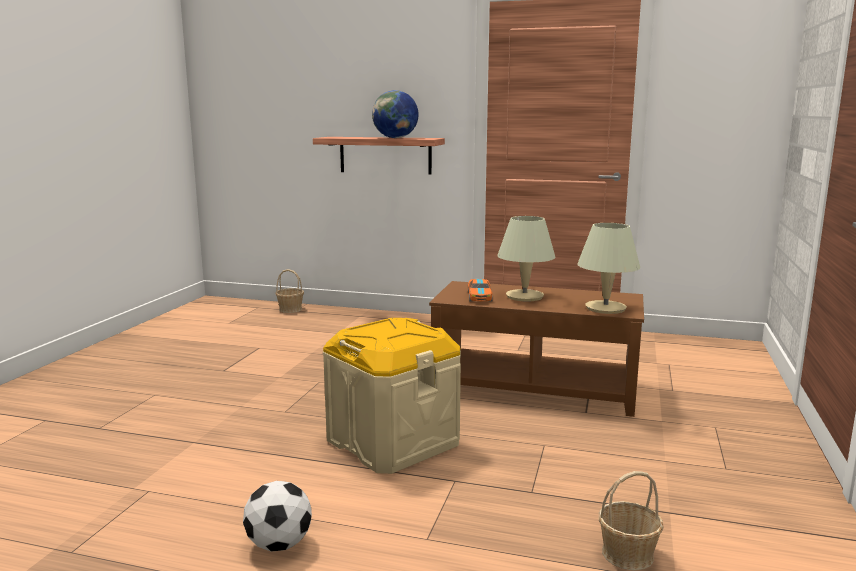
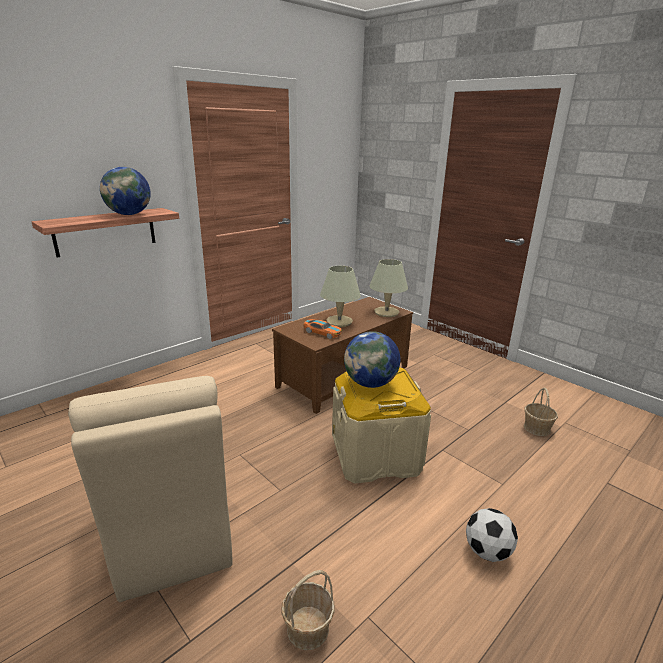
camera: 60 degrees left, 10 degrees up
basket [276,269,304,313] -> basket moved to [281,570,335,650]
none -> beige chair [68,376,233,602]
none -> globe [344,331,400,388]

